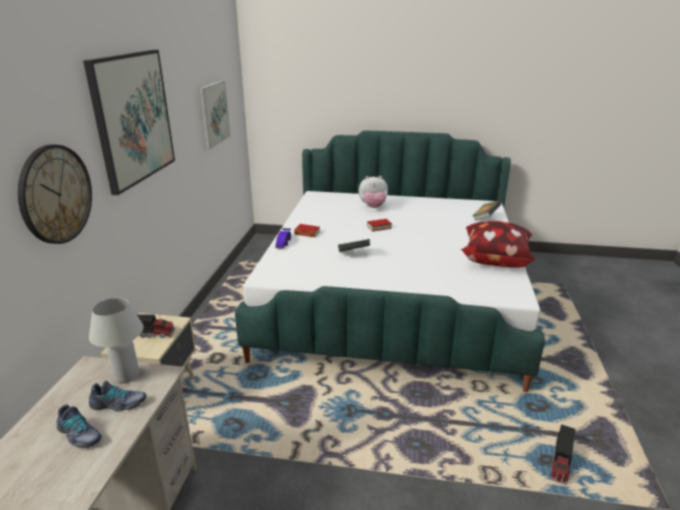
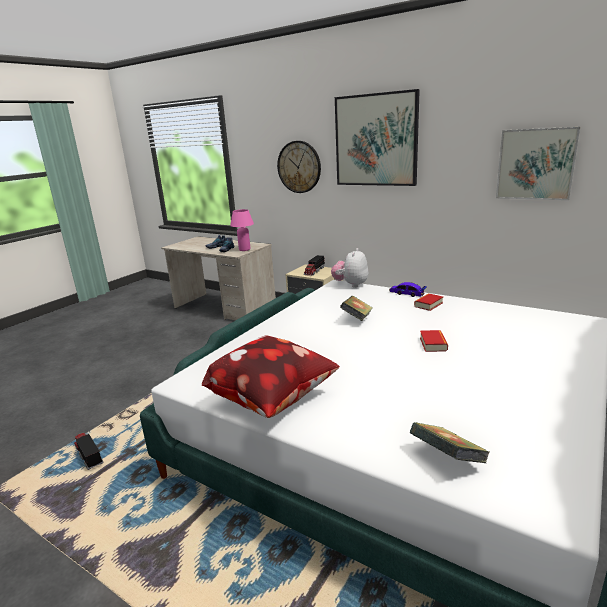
camera: 115 degrees right, 5 degrees down
white table lamp [89,298,144,383] -> pink table lamp [230,209,254,251]
plush toy [359,176,388,208] -> plush toy moved to [331,248,368,288]

